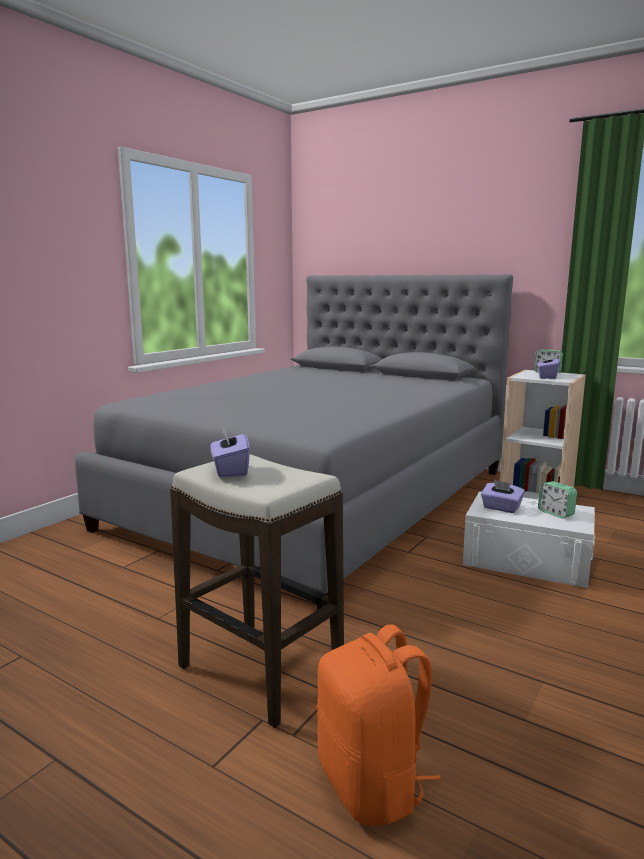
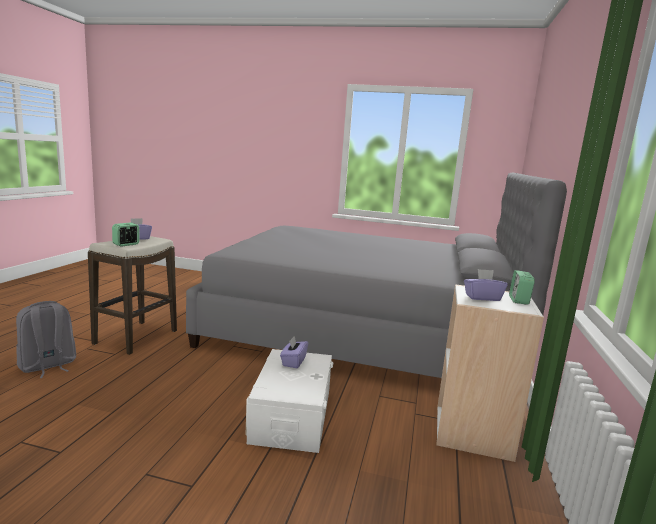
camera: 70 degrees right, 0 degrees up
orange backpack [316,625,441,826] -> grey backpack [16,301,76,378]
alarm clock [538,481,577,518] -> alarm clock moved to [112,223,139,247]

